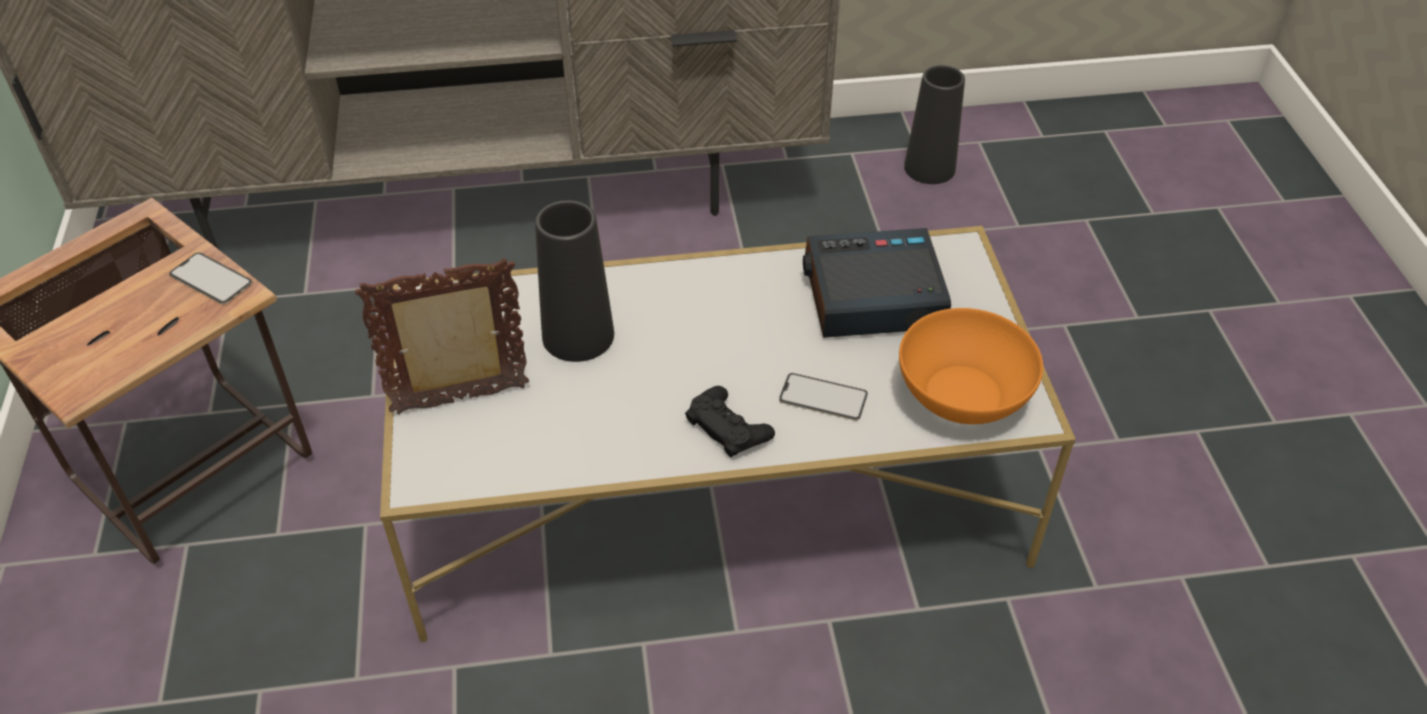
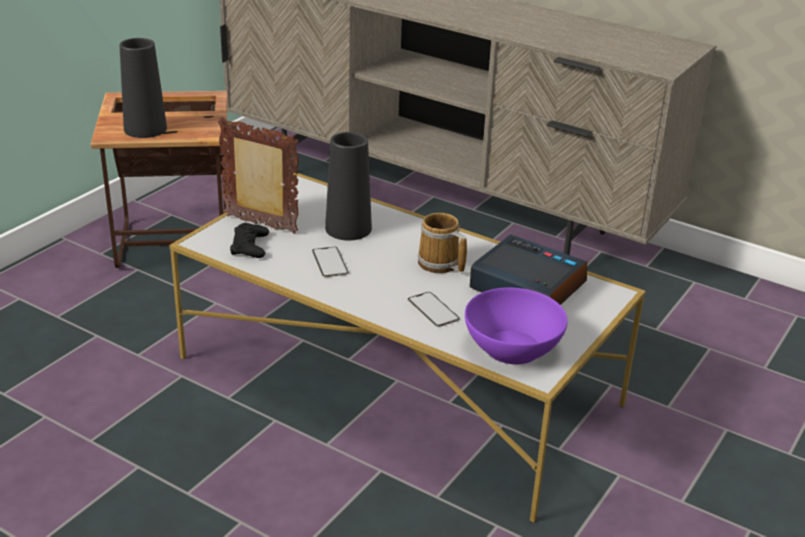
camera: 40 degrees right, 15 degrees down
phone [169,252,252,304] -> phone moved to [312,247,349,277]
black game controller [685,386,775,457] -> black game controller moved to [230,223,269,258]
orange bowl [899,308,1043,424] -> purple bowl [465,288,568,364]
black vase [904,65,965,184] -> black vase moved to [120,38,167,138]
none -> mug [417,213,467,273]

